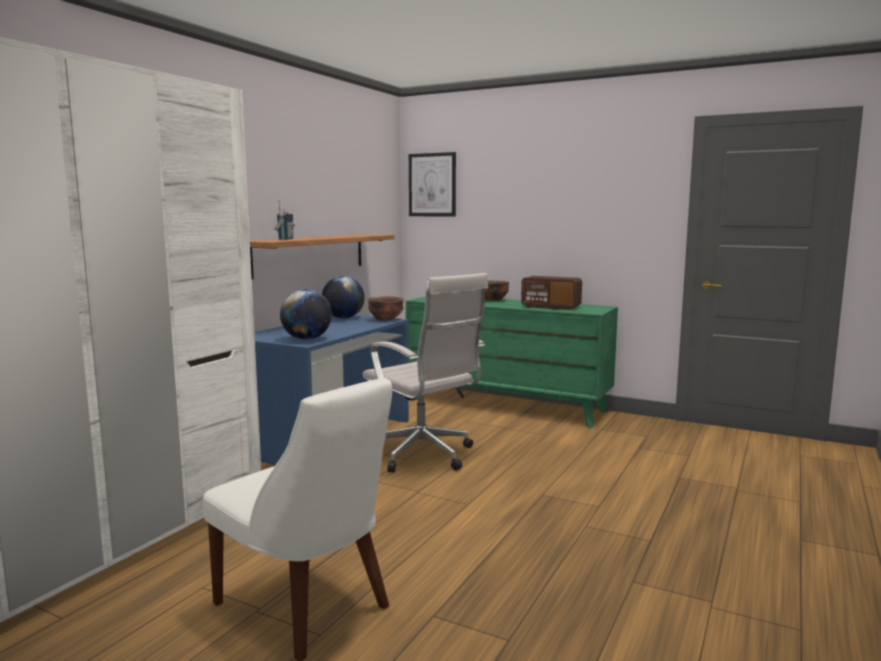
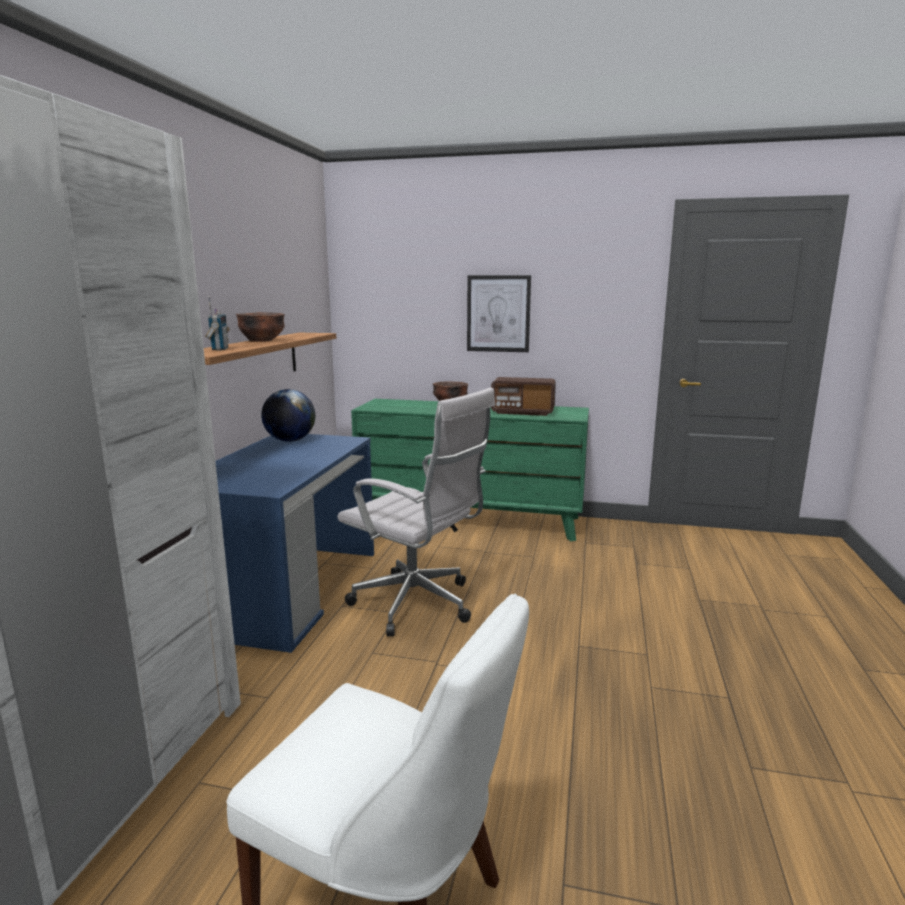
camera: 15 degrees left, 5 degrees up
globe [280,289,332,340] -> none
brown bowl [368,296,404,321] -> brown bowl moved to [236,312,285,342]
picture [409,152,456,217] -> picture moved to [467,275,531,352]

